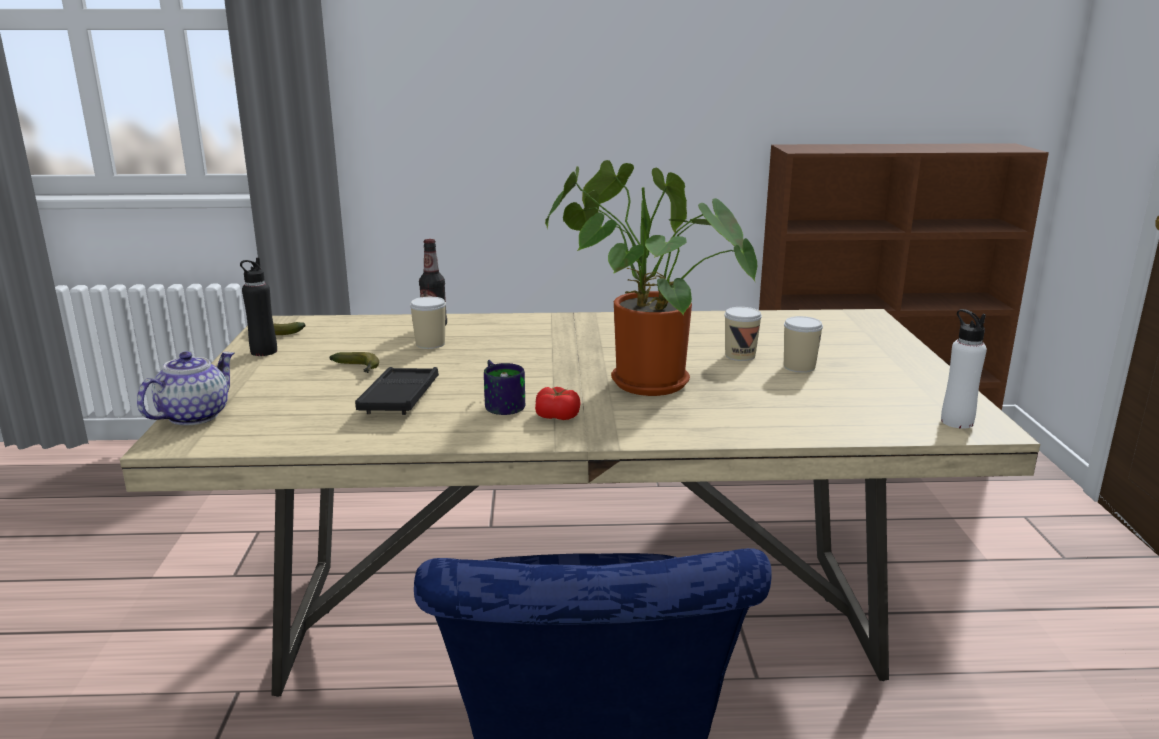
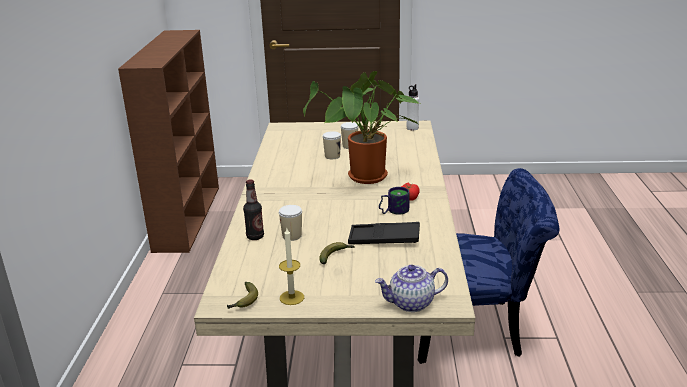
camera: 85 degrees left, 5 degrees up
teapot [137,351,234,426] -> teapot turned 45 degrees counterclockwise [375,265,448,312]
black bottle [240,257,277,356] -> candle [279,228,304,305]

